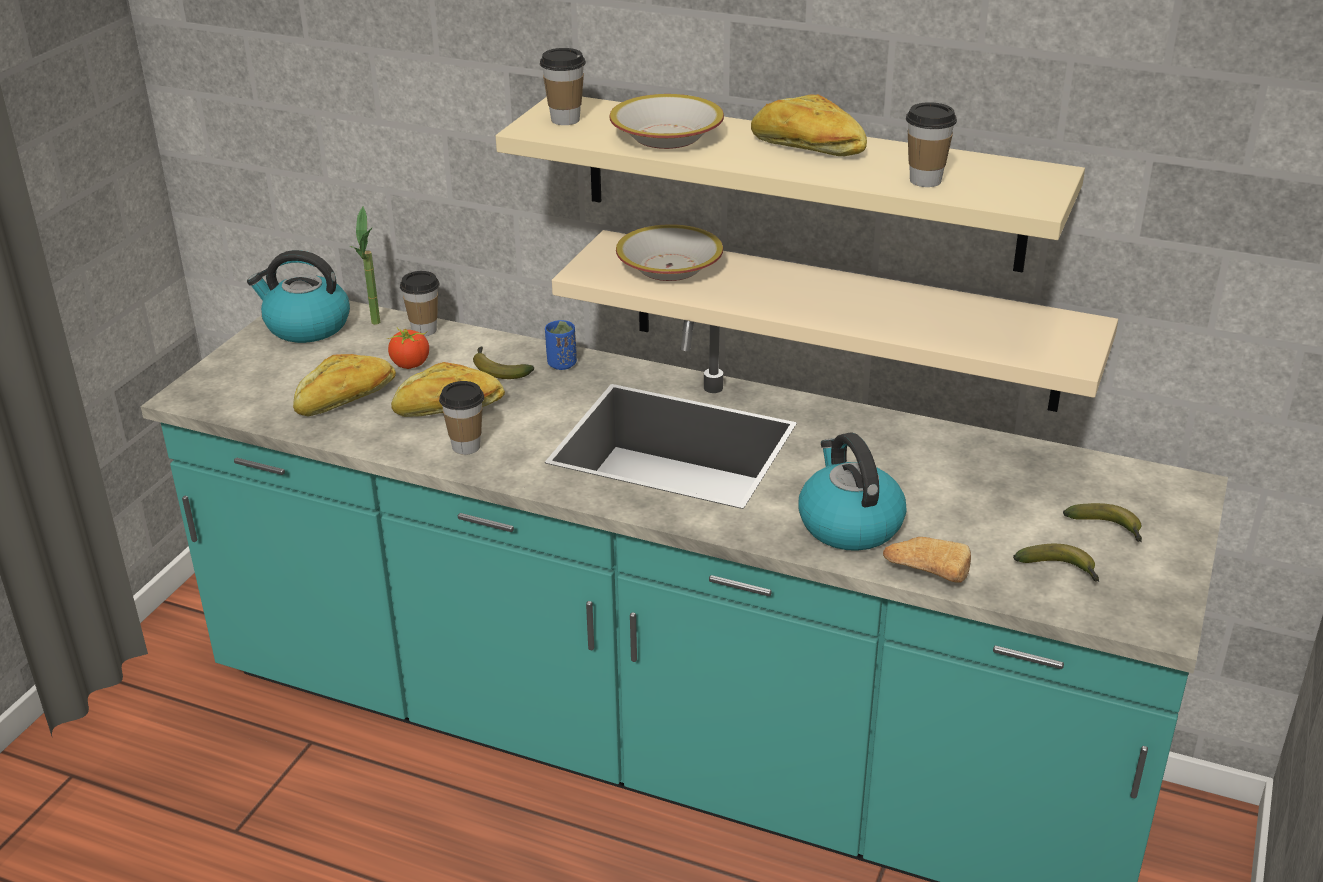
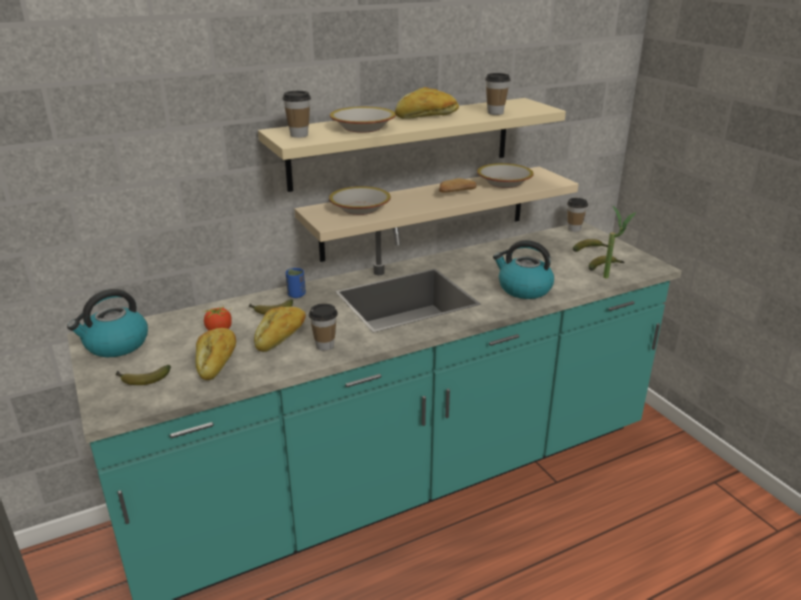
camera: 50 degrees left, 5 degrees down
potted plant [350,207,380,325] -> potted plant moved to [603,205,636,278]
cup [400,271,440,336] -> cup moved to [567,198,588,232]
bread [883,537,971,583] -> bread moved to [439,178,477,193]
none -> banana [115,365,171,385]
none -> bowl [477,163,534,188]

